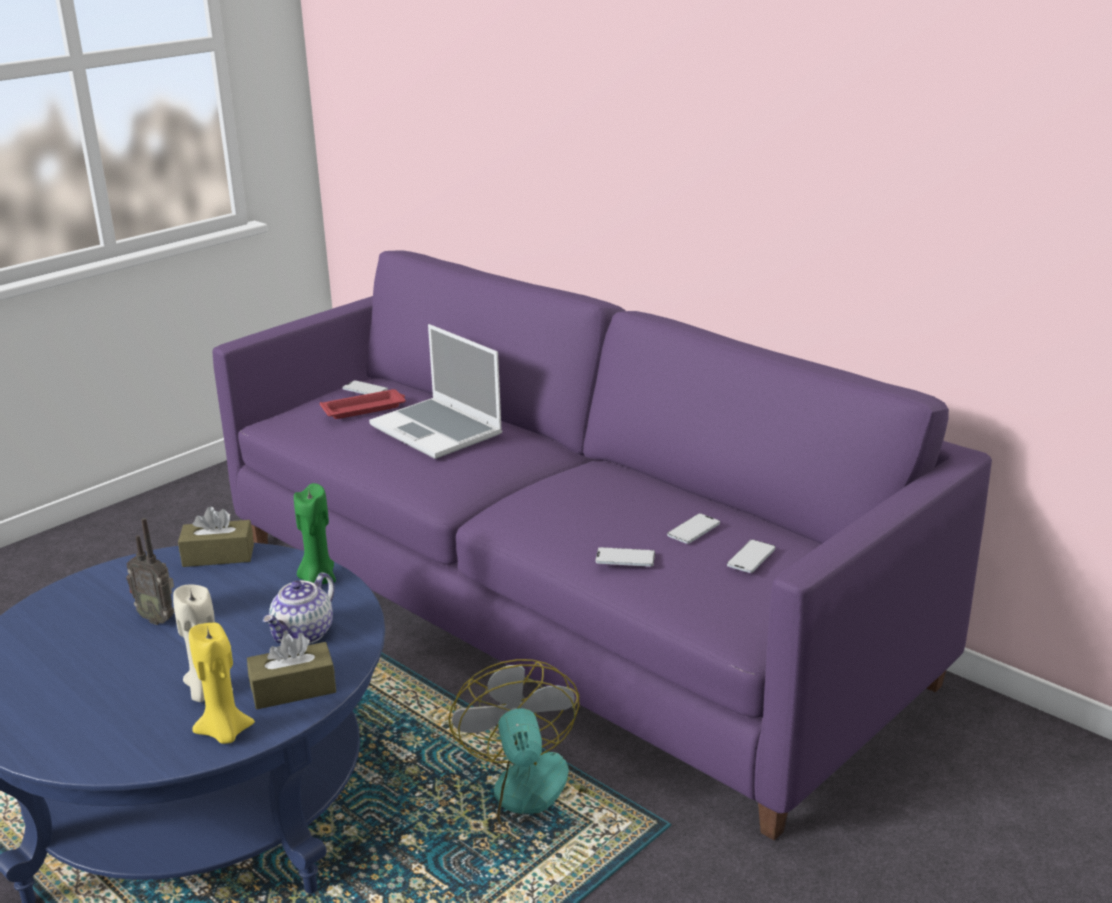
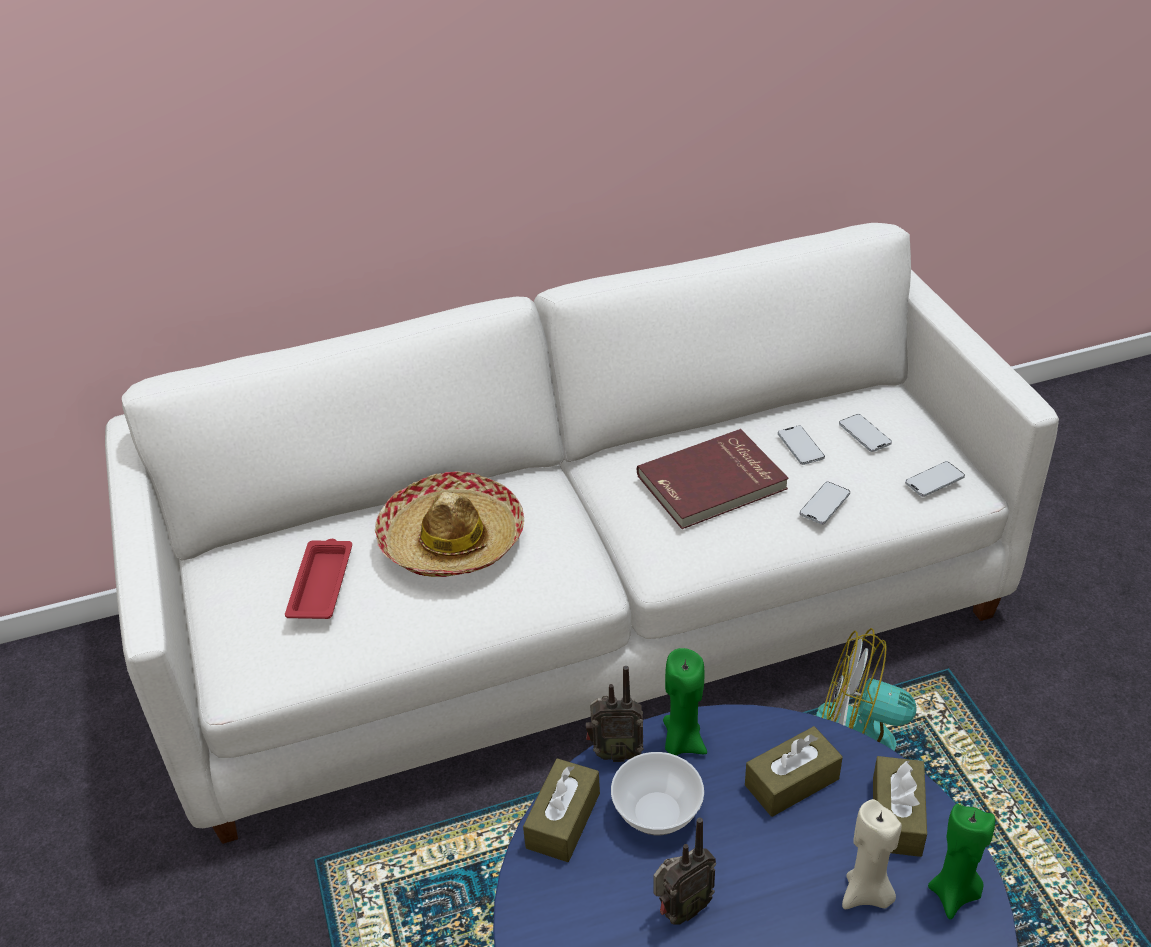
camera: 60 degrees left, 15 degrees up
yellow candle [189,623,255,744] -> green candle [928,804,995,919]
purple sofa [212,251,992,841] -> white sofa [105,223,1059,844]
teapot [263,572,334,644] -> brown tissue box [745,726,843,817]
phone [342,380,388,394] -> phone moved to [905,461,965,497]
laptop [369,324,502,459] -> hat [375,471,524,577]
none -> radio [586,666,644,762]
none -> bowl [611,752,704,835]
none -> red book [637,429,789,529]

